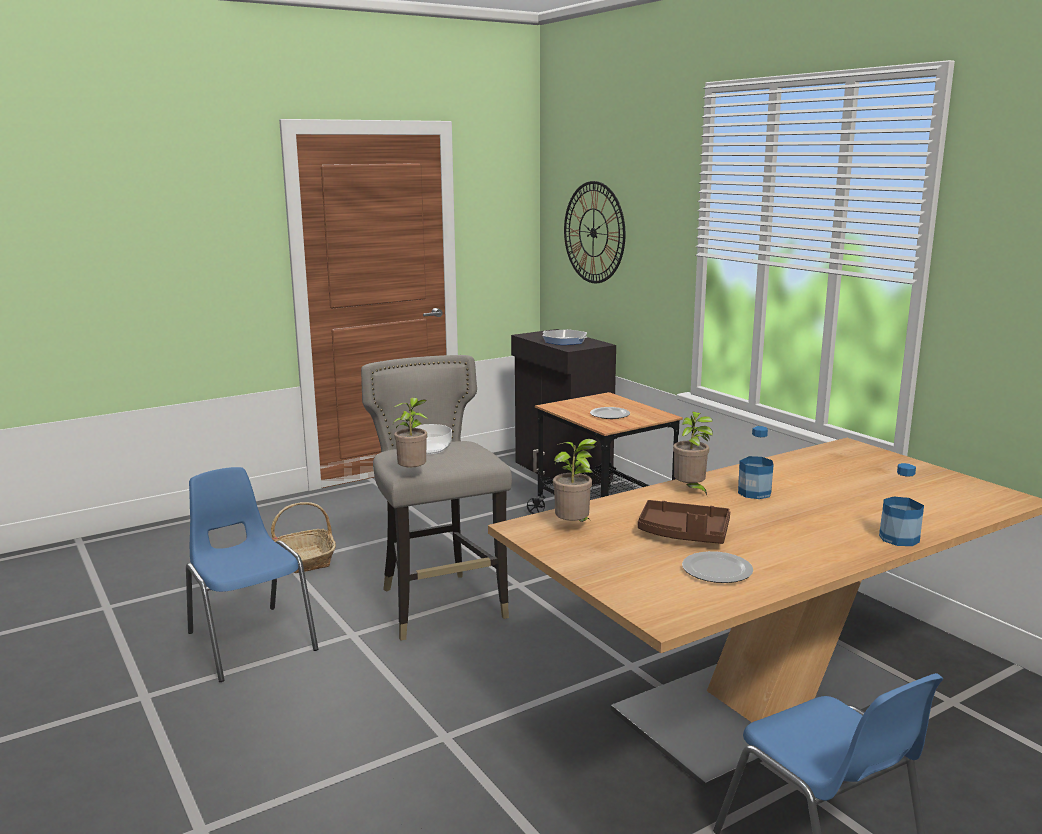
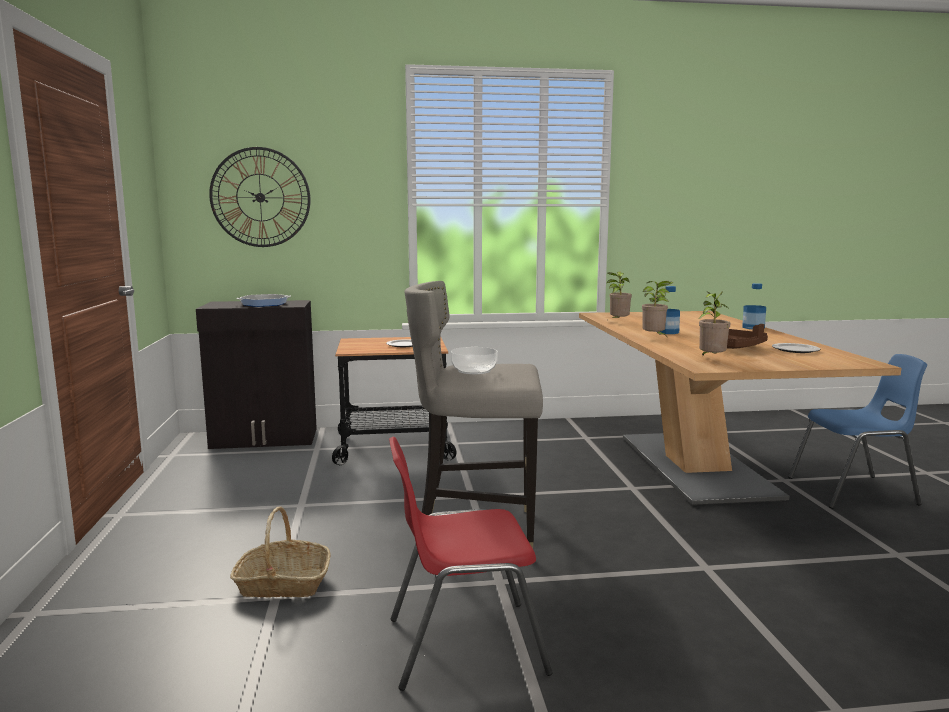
camera: 65 degrees left, 5 degrees down
blue chair [186,467,318,682] -> red chair [389,437,553,691]
potted plant [393,397,429,468] -> potted plant moved to [607,271,632,319]

